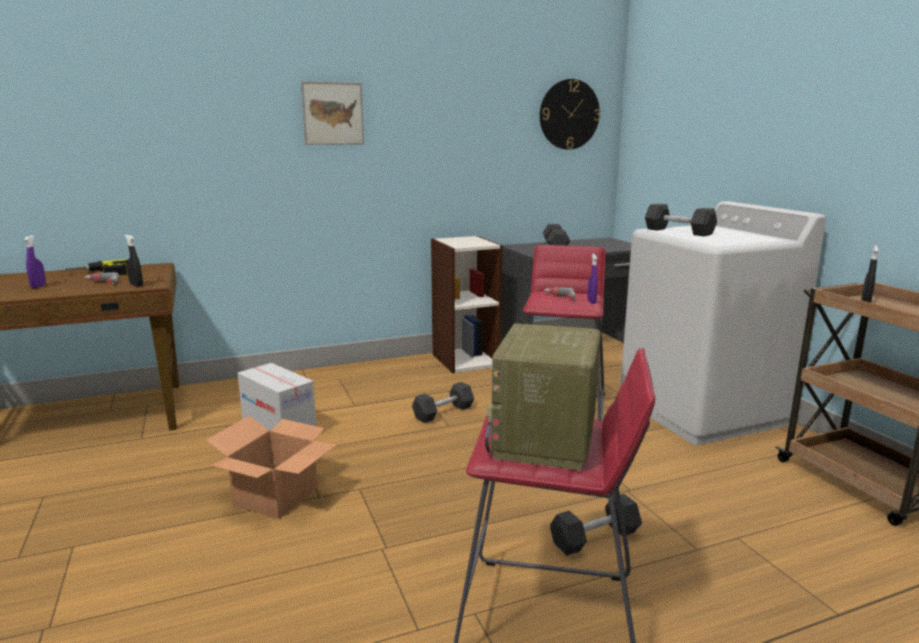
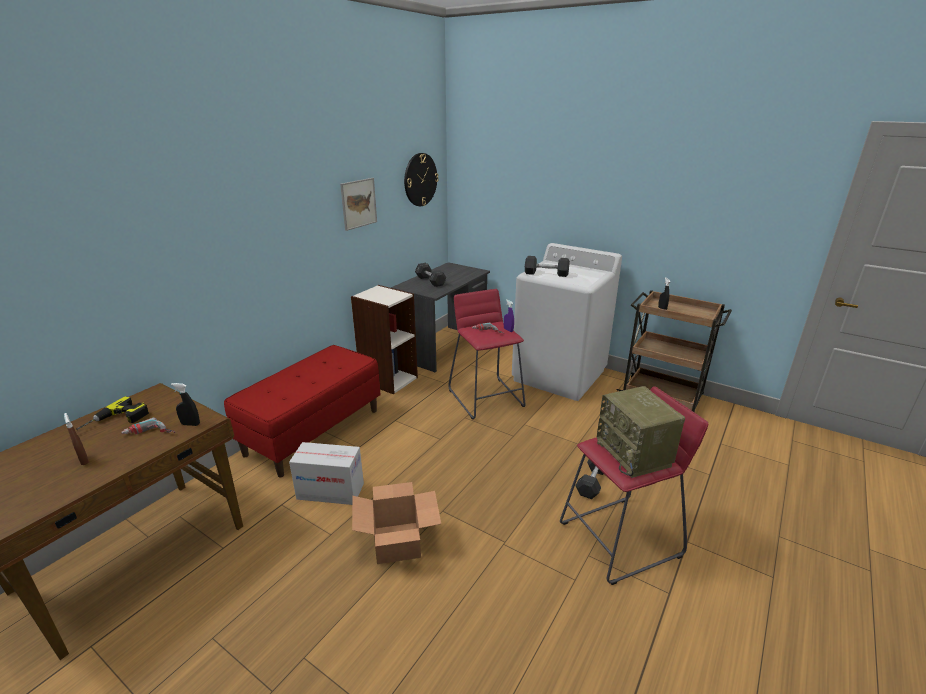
camera: 35 degrees left, 10 degrees up
purple spray bottle [24,235,46,289] -> brown spray bottle [64,413,89,465]
picture [301,81,364,145] -> picture moved to [340,178,377,231]
grey dumbbell [412,382,474,423] -> none
none -> red bench [224,345,381,478]

